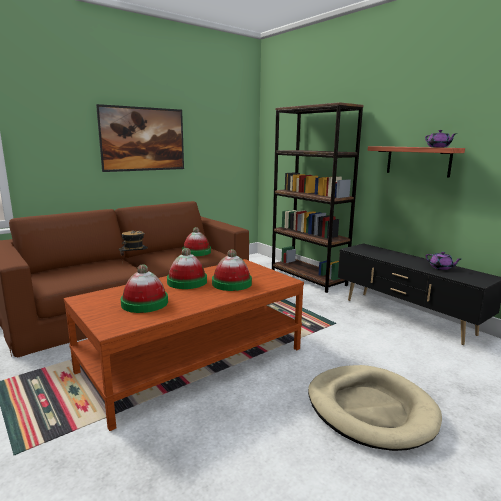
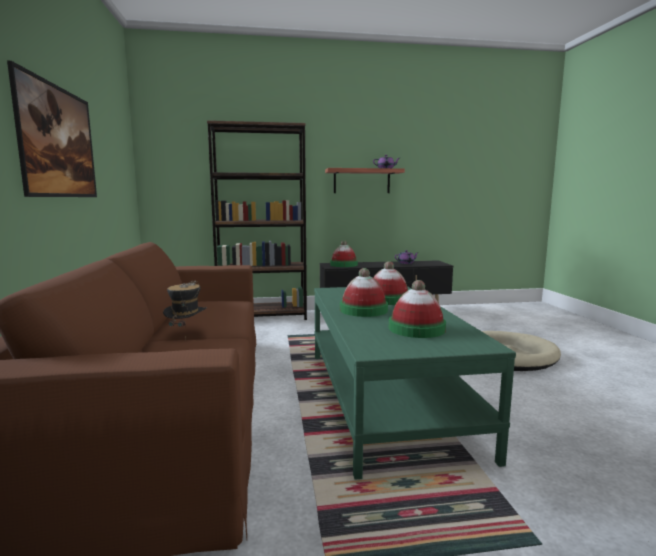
camera: 60 degrees left, 5 degrees down
brown coffee table [64,259,304,431] -> green coffee table [314,286,516,480]
hat [182,227,211,256] -> hat moved to [330,240,358,267]

